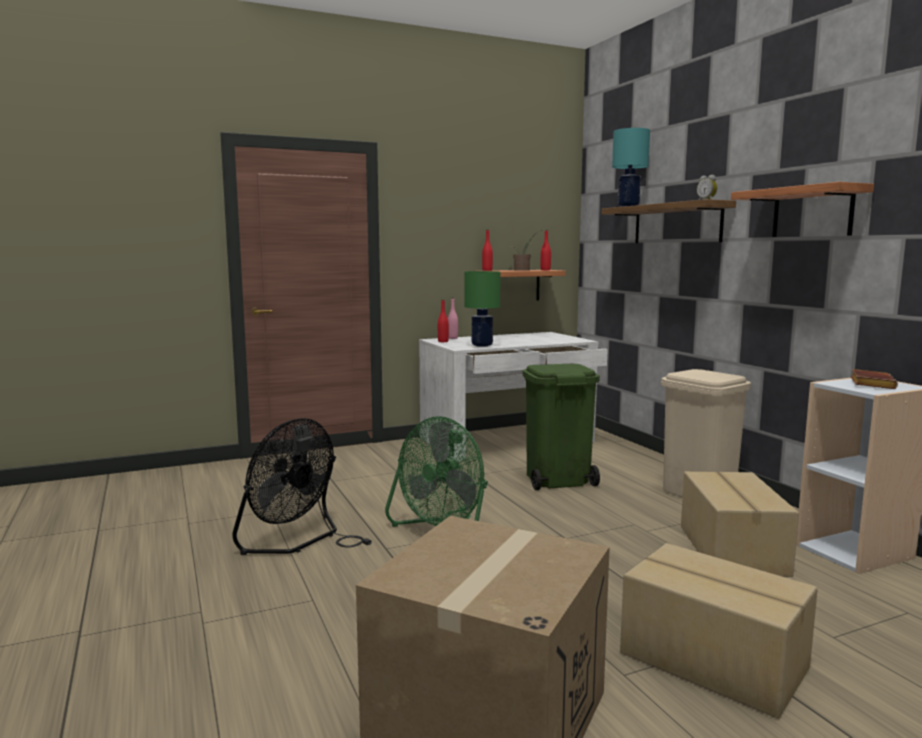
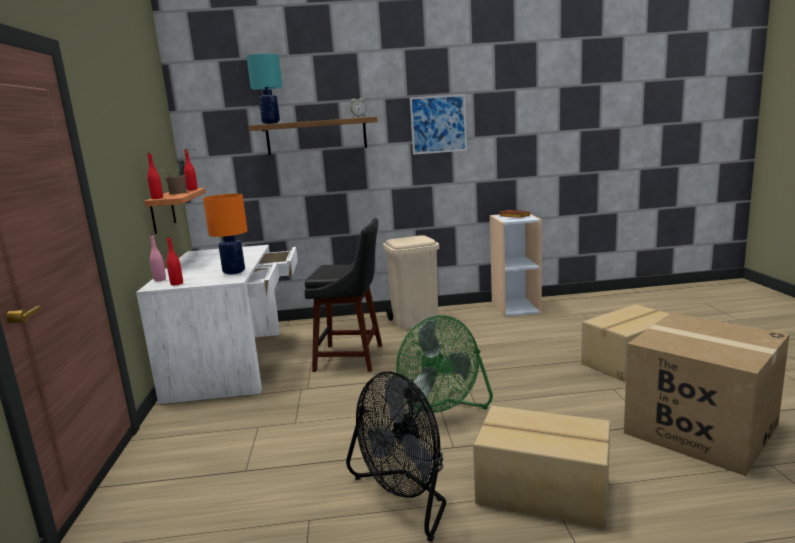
camera: 70 degrees left, 5 degrees up
green table lamp [465,271,501,347] -> orange table lamp [203,194,248,275]
green trash can [522,364,600,490] -> black chair [305,218,382,372]
cardboard box [681,471,799,577] -> cardboard box moved to [473,406,611,529]
shelf [731,182,874,237] -> picture [410,94,467,155]

